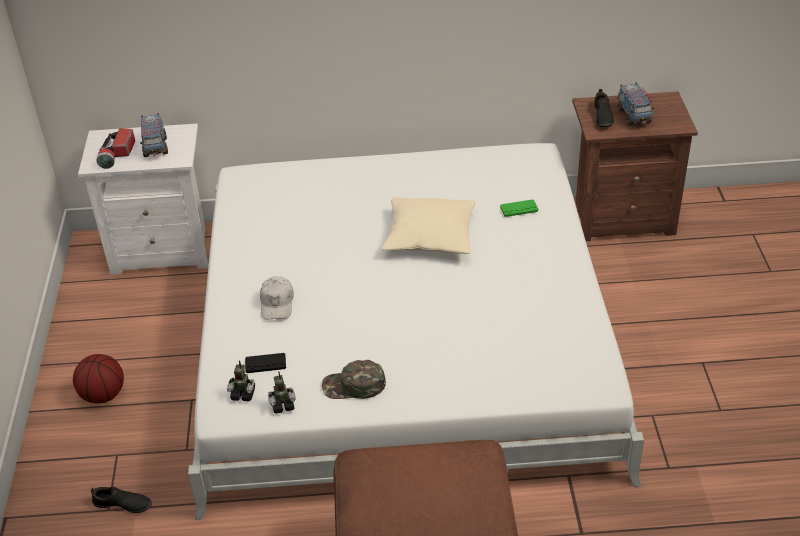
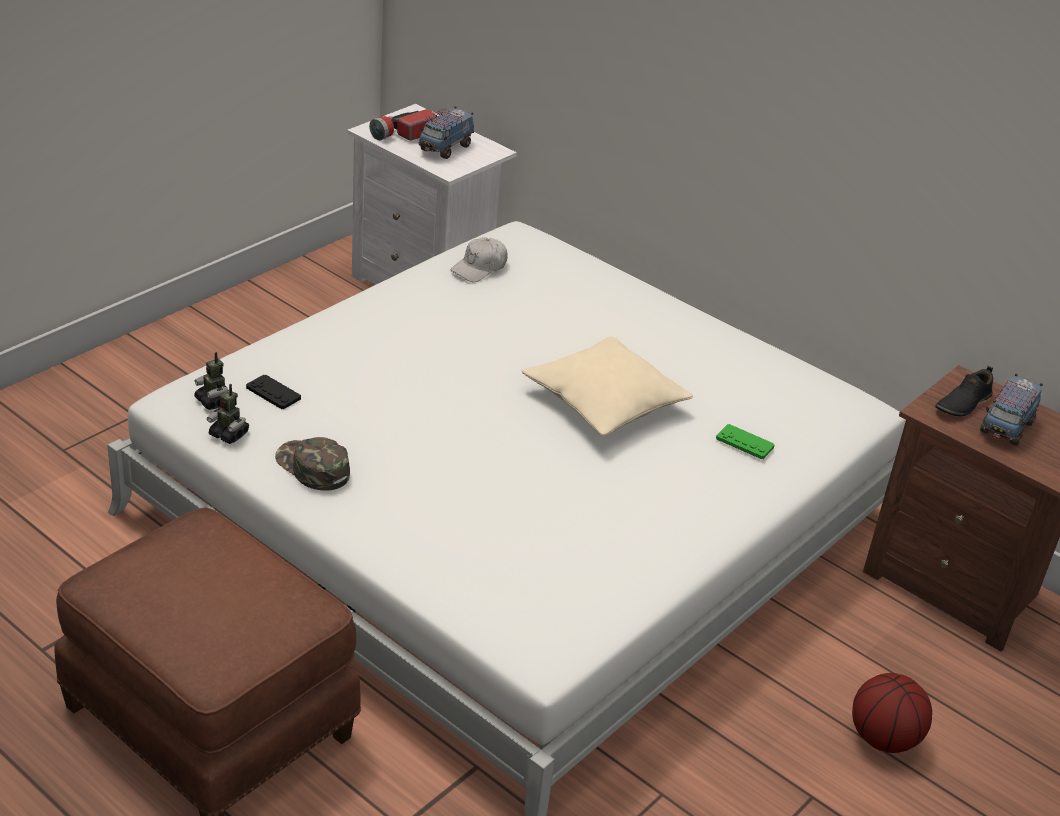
camera: 40 degrees right, 5 degrees down
basketball [73,354,124,404] -> basketball moved to [852,673,932,753]
black shoe [91,487,152,513] -> none
white cap [260,276,294,320] -> white cap moved to [451,237,508,282]

